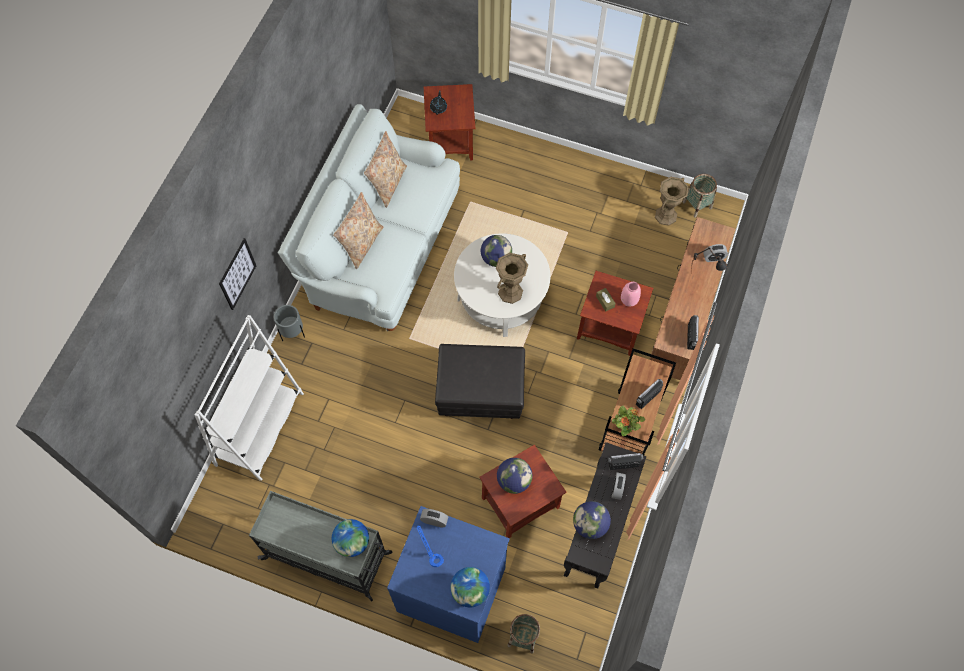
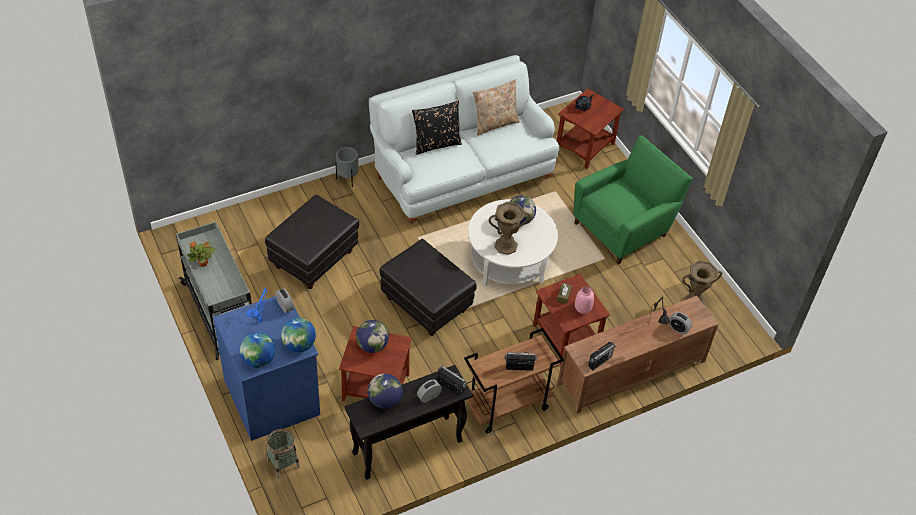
camera: 40 degrees right, 15 degrees down
white bookcase [195,315,304,481] -> none
picture [219,238,256,310] -> none
globe [332,519,369,557] -> globe moved to [281,318,316,352]
beige pillow [333,192,383,269] -> black pillow [412,100,462,155]
potted plant [612,406,645,436] -> potted plant moved to [187,241,215,267]
basket [683,174,717,218] -> none
none -> black ottoman [265,194,359,289]
none -> green armchair [573,136,693,265]

